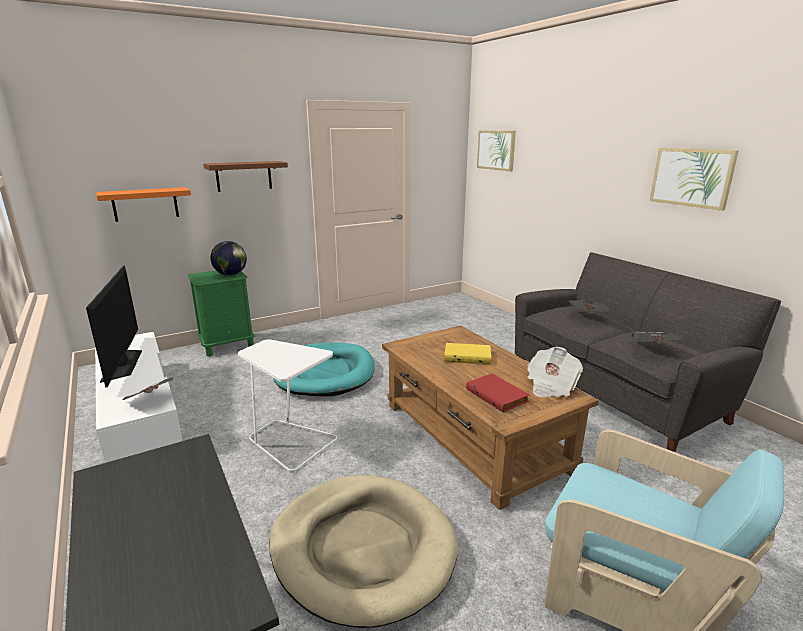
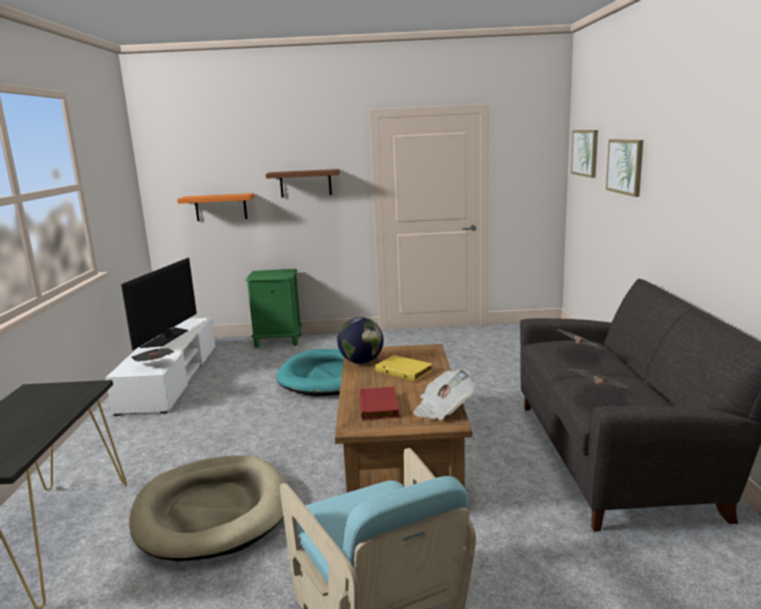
camera: 30 degrees right, 5 degrees down
globe [210,241,247,276] -> globe moved to [337,317,384,364]
white side table [238,339,337,472] -> none
picture [650,148,739,211] -> picture moved to [606,139,643,197]

